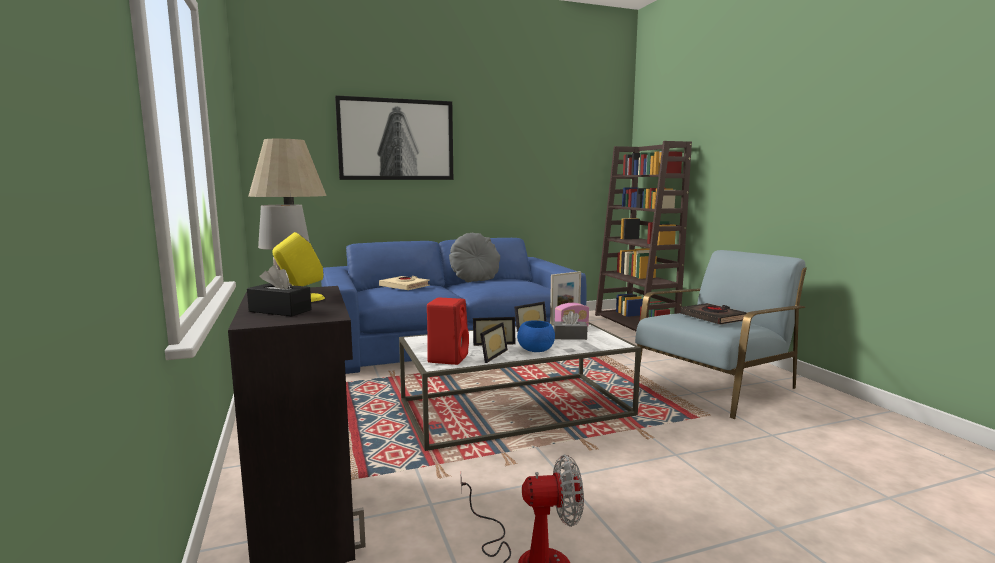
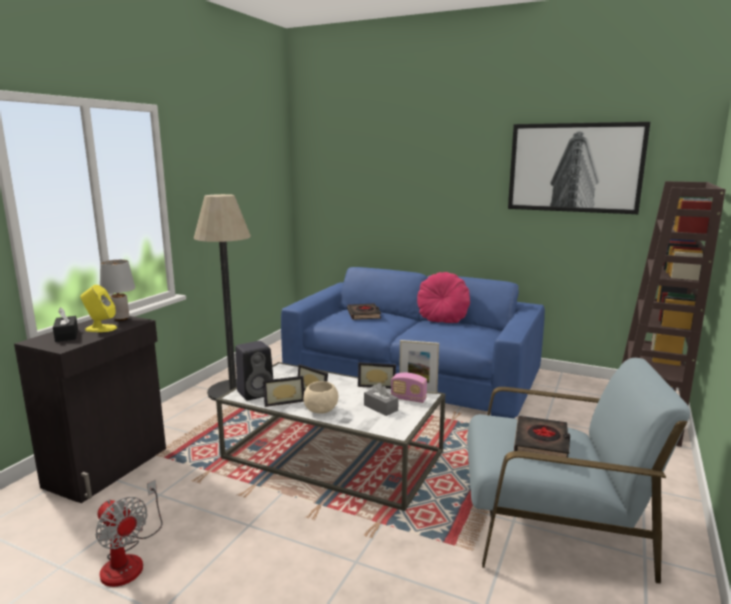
camera: 45 degrees right, 5 degrees up
picture [335,95,453,180] -> picture moved to [508,122,650,214]
beige book [379,276,430,290] -> black book [347,303,381,320]
red speaker [427,298,469,365] -> black speaker [235,341,273,401]
grey pillow [449,233,500,282] -> pink pillow [417,272,470,323]
blue bowl [517,321,555,352] -> beige bowl [303,381,338,413]

